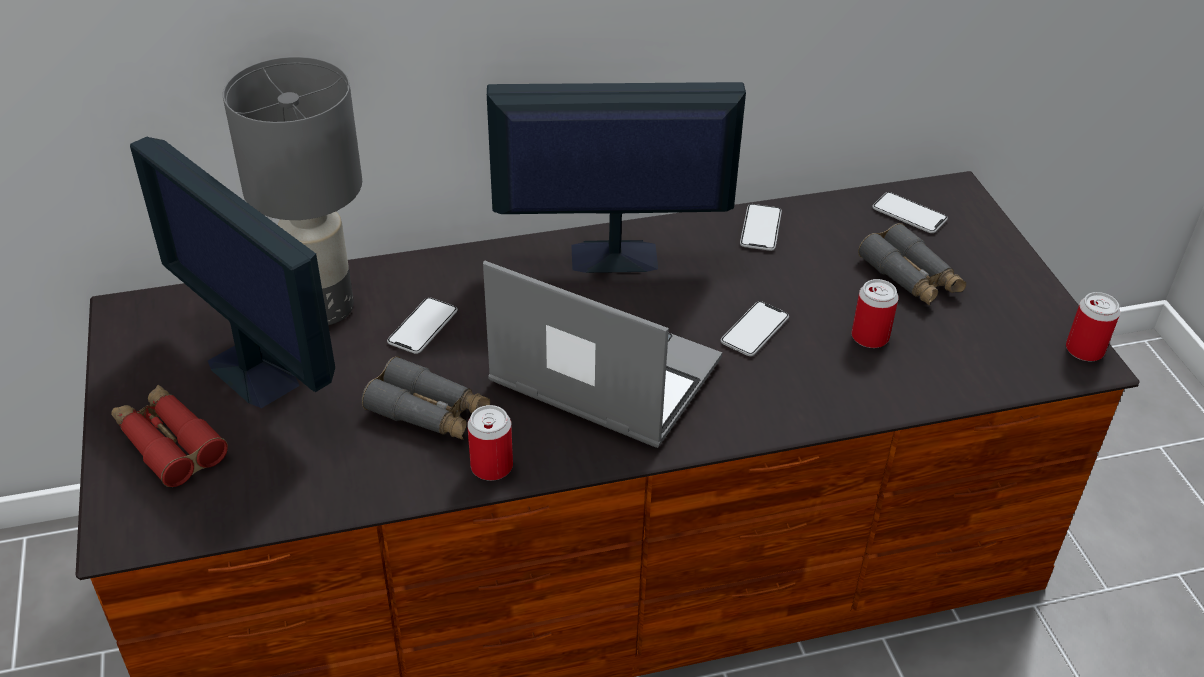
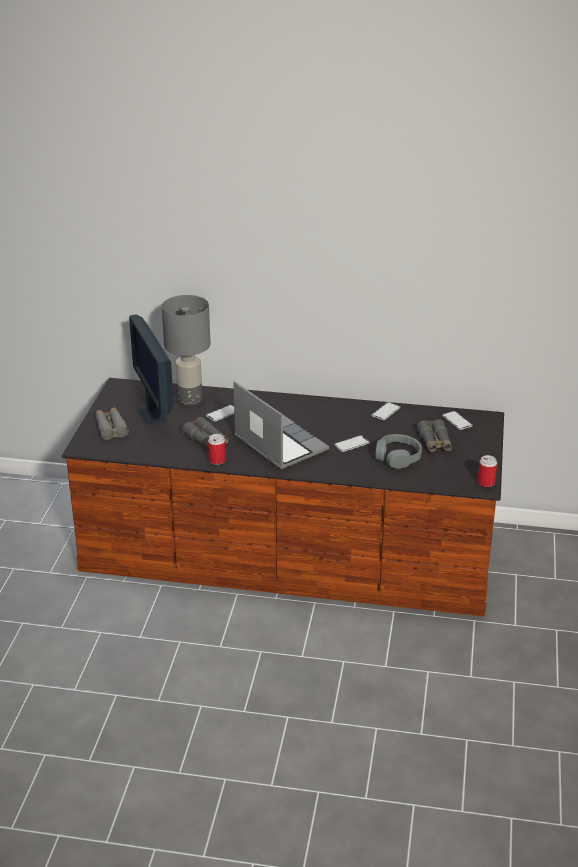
camera: 25 degrees right, 10 degrees down
red binoculars [111,385,228,487] -> grey binoculars [95,407,129,440]
monitor [487,82,746,273] -> none
can [851,279,899,348] -> grey headphones [375,434,422,469]

